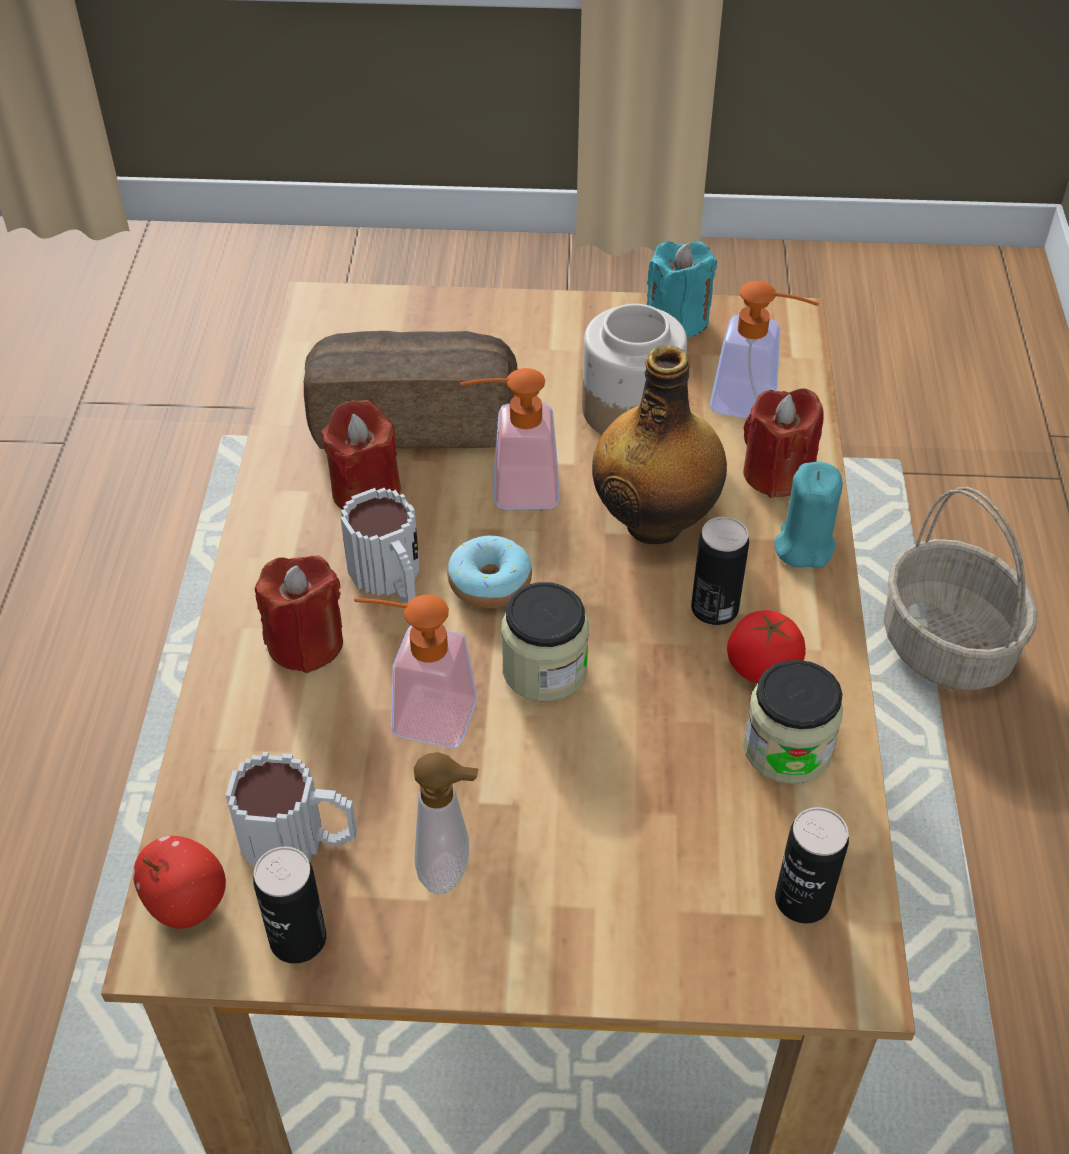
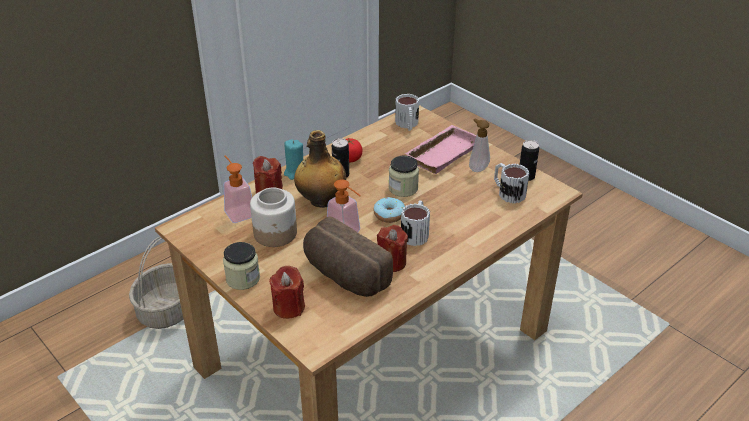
camera: 135 degrees left, 10 degrees down
apple [133,836,226,929] -> none
red candle [255,555,343,673] -> red candle moved to [269,266,305,319]
soap dispenser [354,595,477,748] -> none
turquoise candle [646,241,717,338] -> none
jar [743,660,843,784] -> jar moved to [223,242,260,290]
can [775,807,849,924] -> mug [395,94,419,131]
none -> pink tray [405,125,477,174]

